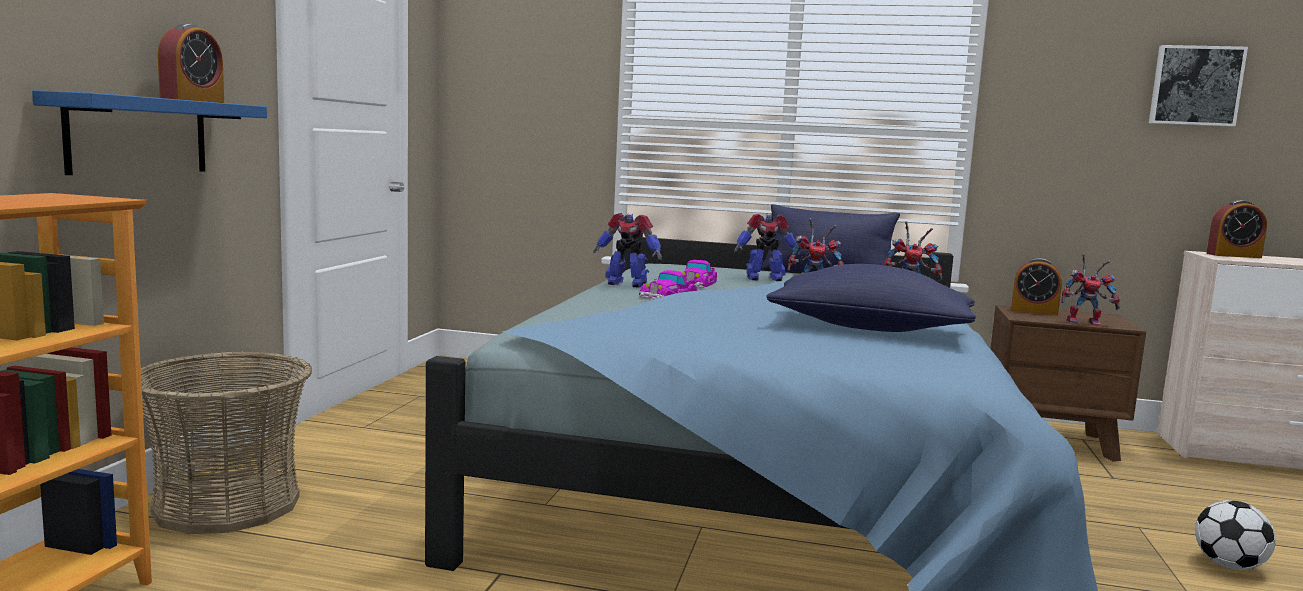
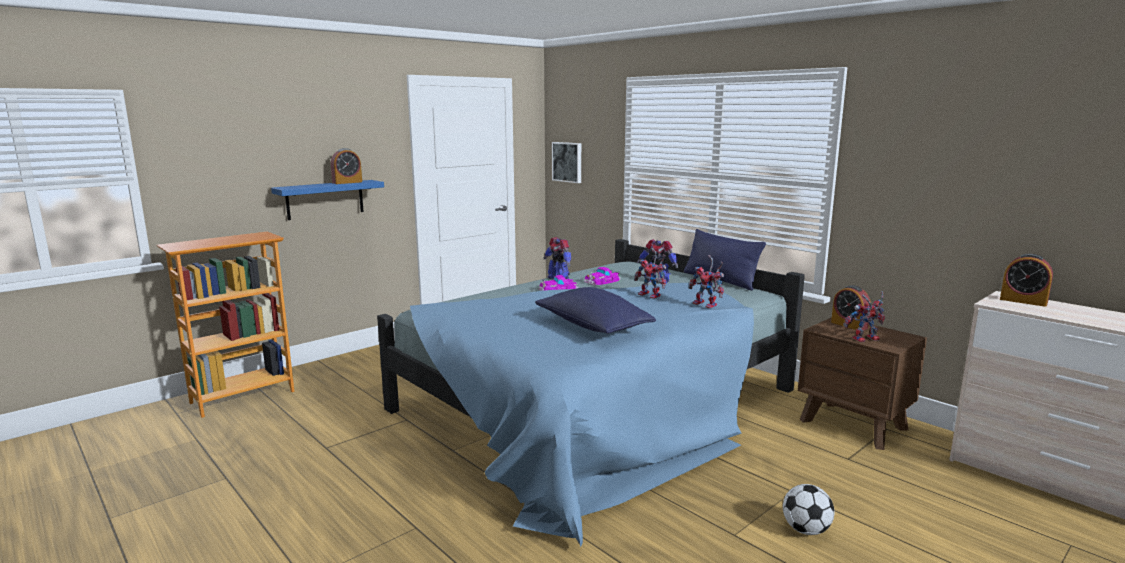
camera: 35 degrees right, 5 degrees up
basket [141,351,312,534] -> none
toy robot [1061,254,1120,326] -> toy robot turned 120 degrees clockwise [843,291,885,342]
picture [1149,45,1248,127] -> picture moved to [552,142,581,183]

